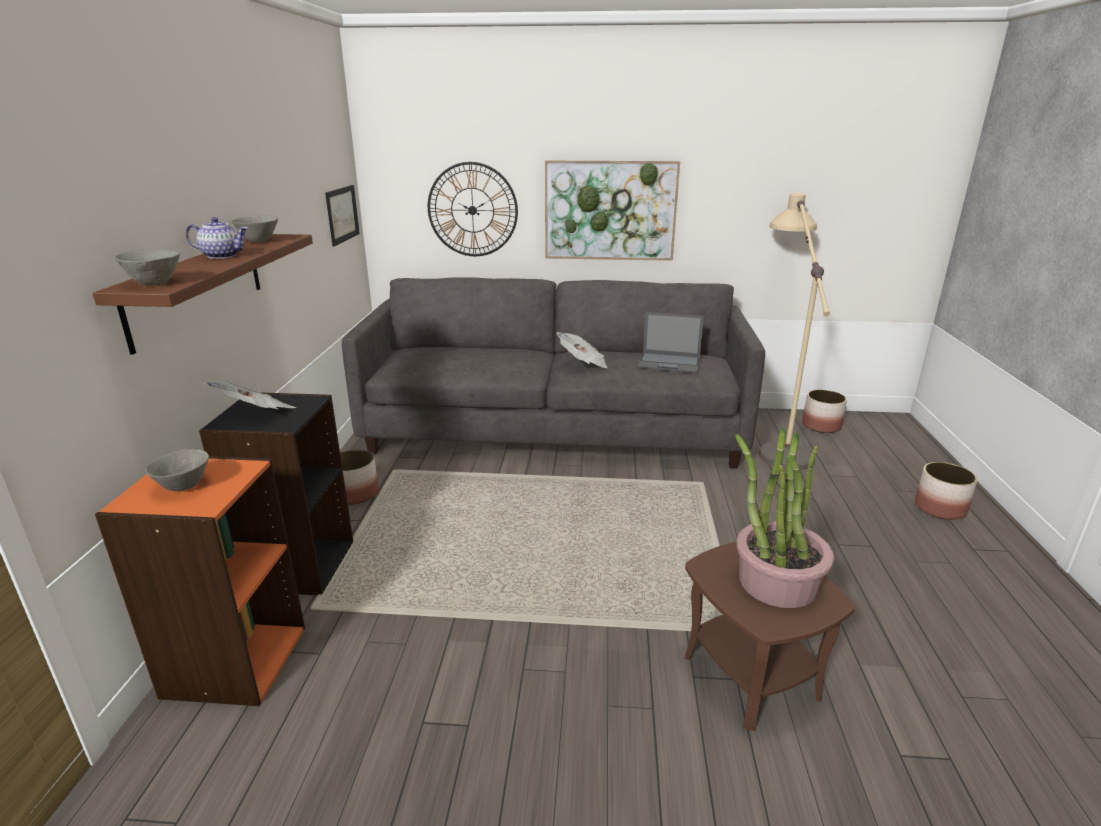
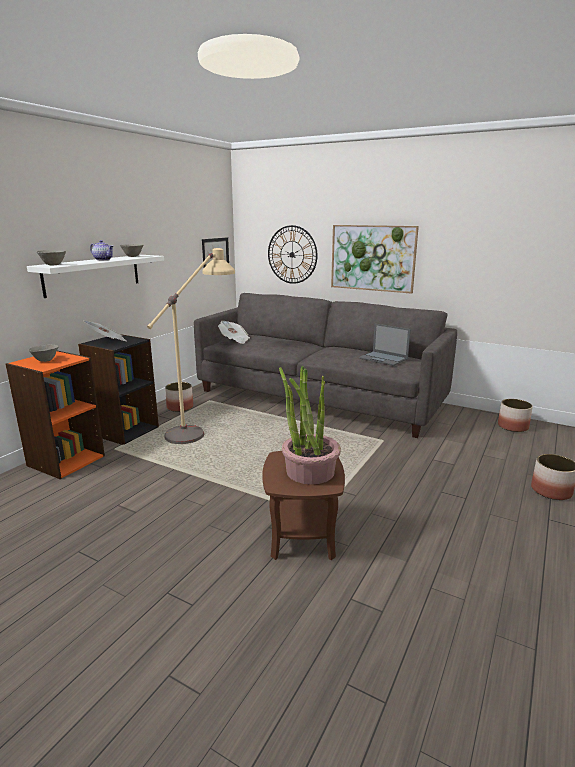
camera: 25 degrees right, 5 degrees down
brown shelf [93,234,313,355] -> white shelf [27,255,164,298]
newspaper [556,332,607,368] -> newspaper moved to [218,321,250,344]
beige floor lamp [759,193,830,470] -> beige floor lamp moved to [147,248,235,444]

